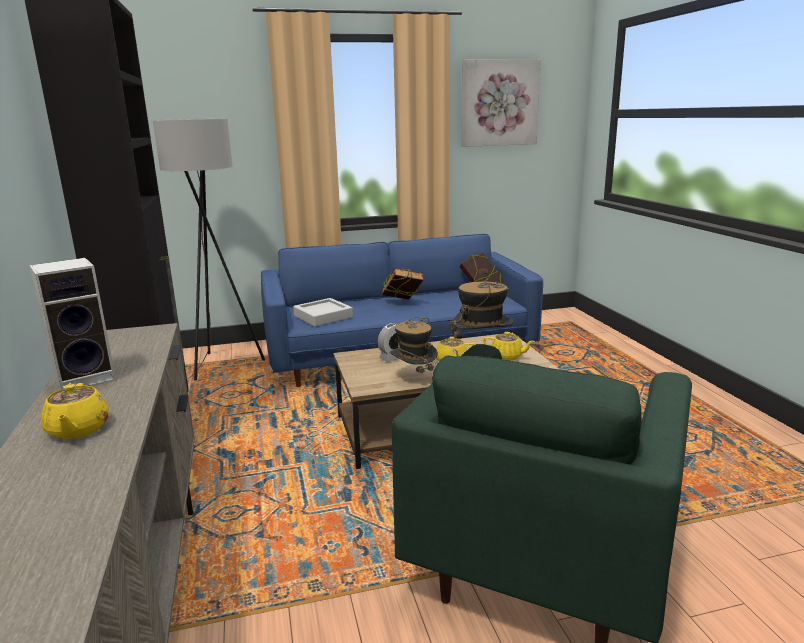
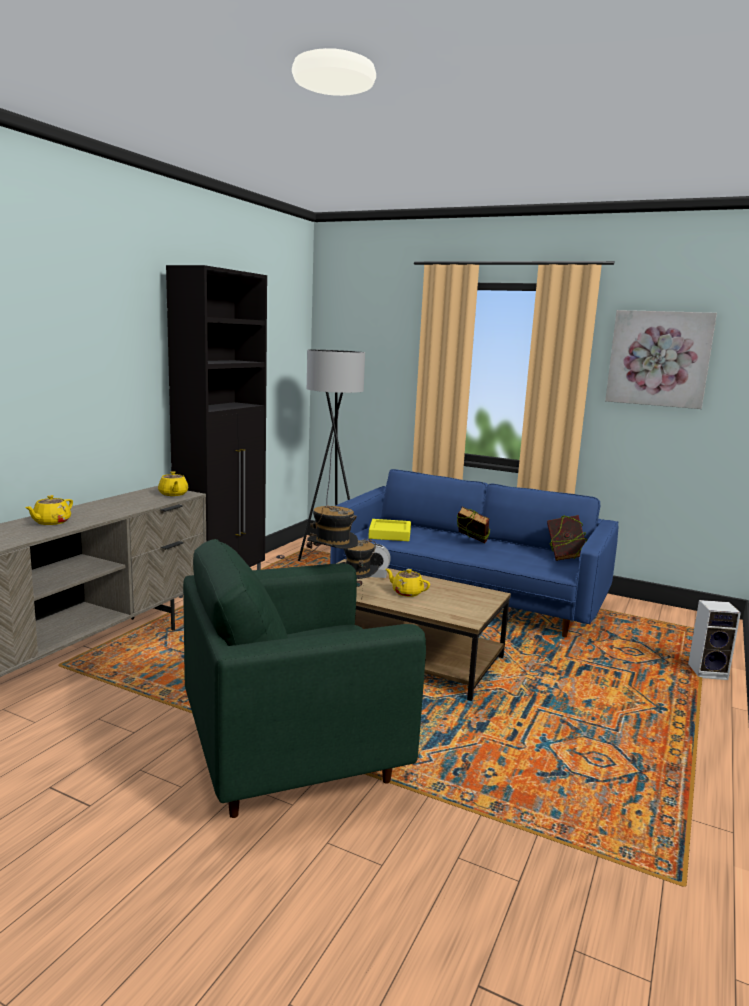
camera: 40 degrees right, 5 degrees down
speaker [29,258,116,390] -> speaker moved to [688,600,741,680]
grey tray [293,298,353,327] -> yellow tray [368,519,411,541]
yellow teapot [483,332,535,360] -> yellow teapot moved to [158,471,188,496]

